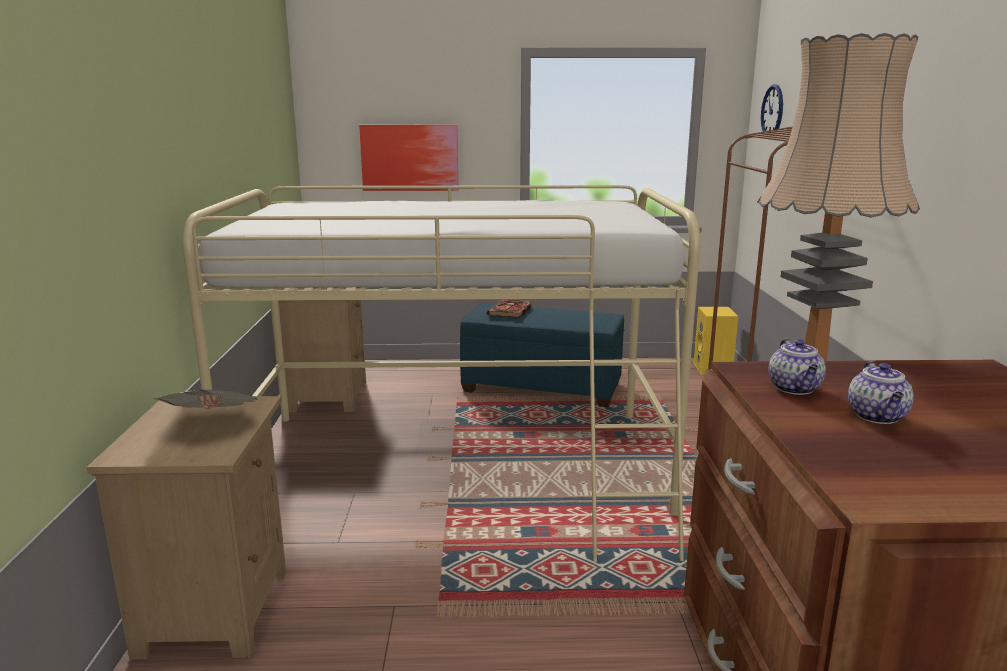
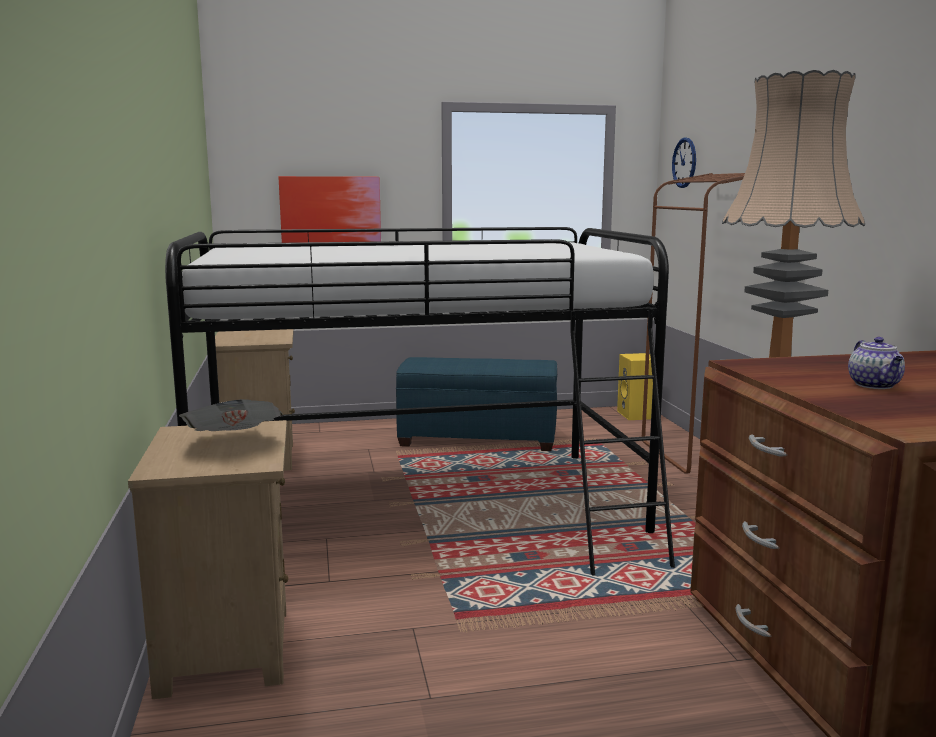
camera: 10 degrees left, 5 degrees down
beige bed [183,185,700,562] -> black bed [165,227,675,576]
book [487,299,532,318] -> none
teapot [768,338,826,395] -> none

